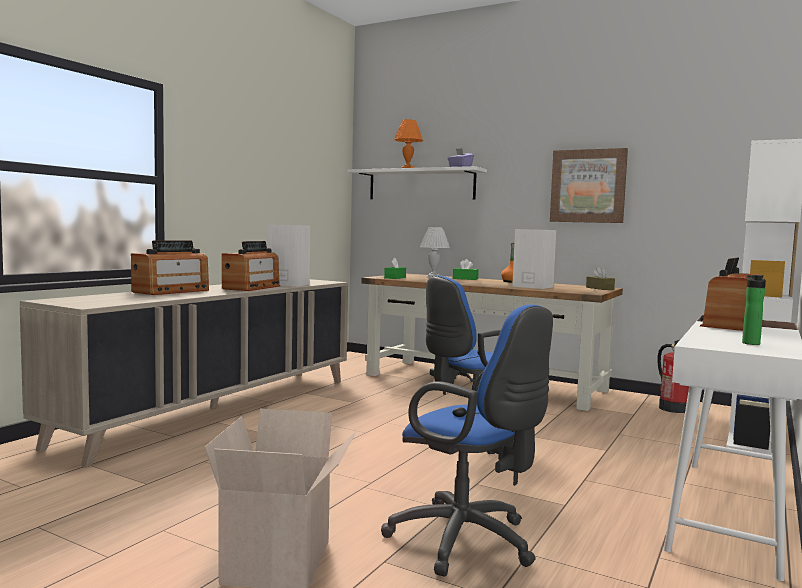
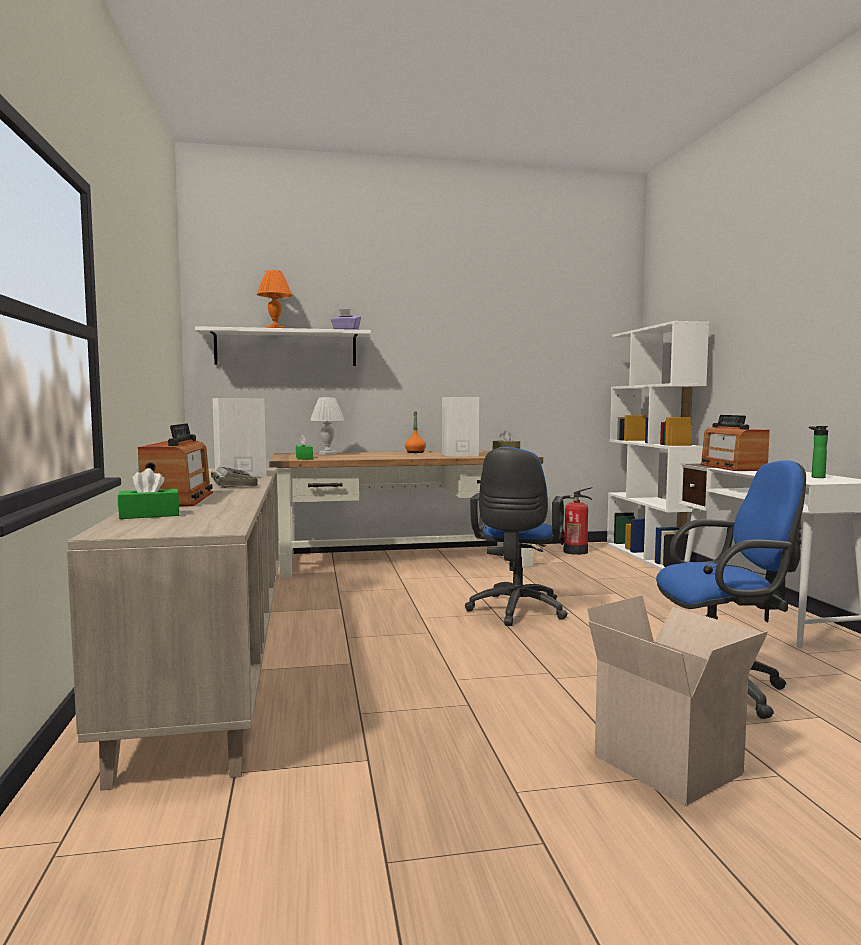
camera: 40 degrees left, 0 degrees up
radio [222,241,280,291] -> keyboard [211,466,257,488]
green tissue box [453,259,479,280] -> green tissue box moved to [118,468,179,519]
picture [550,148,628,223] -> none

